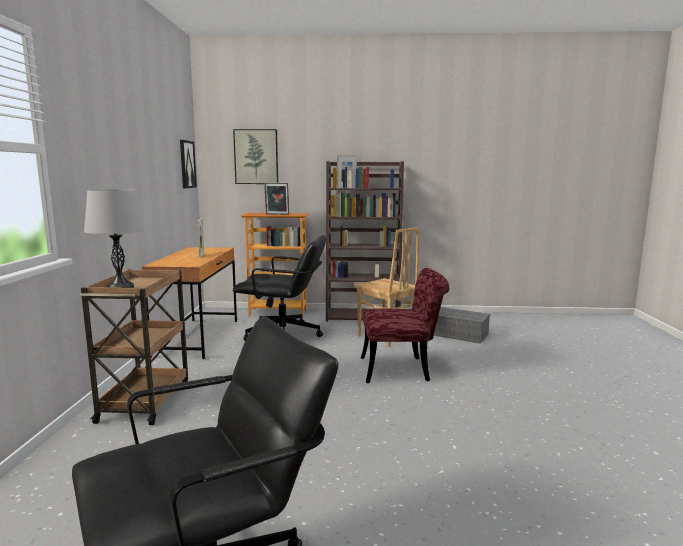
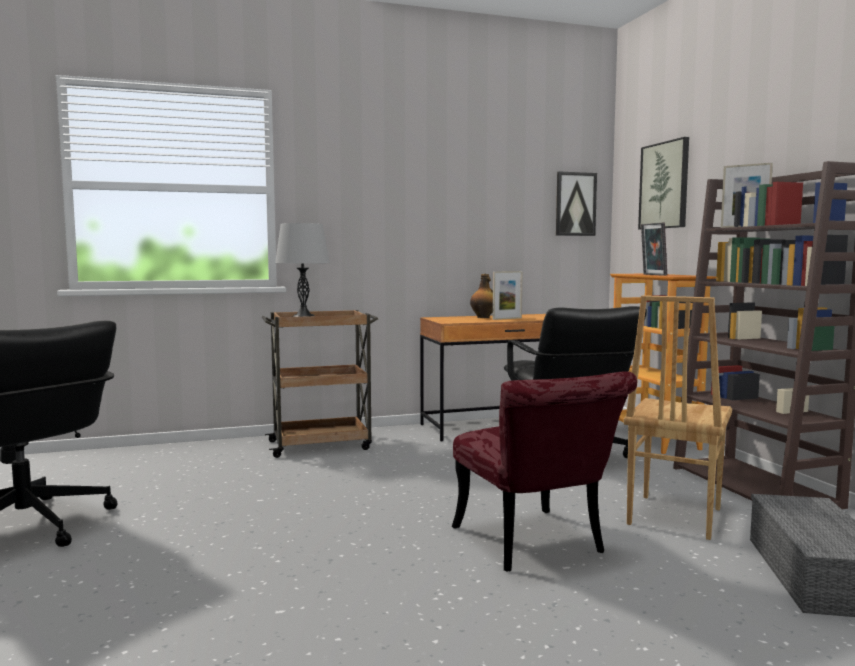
camera: 70 degrees right, 5 degrees down
none -> bottle [470,274,493,318]

